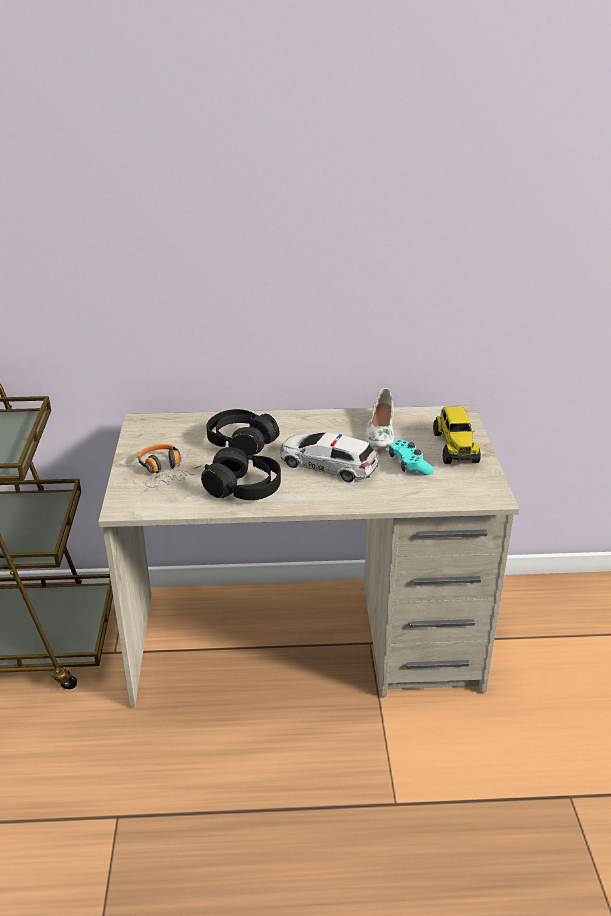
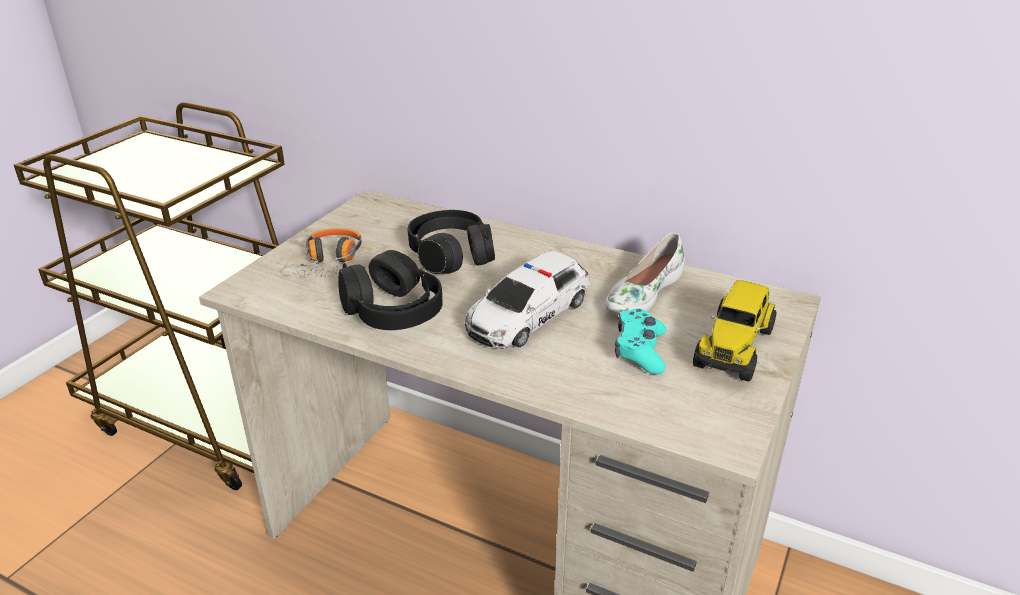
camera: 30 degrees right, 0 degrees up
toy car [280,432,379,482] -> toy car turned 105 degrees counterclockwise [465,251,590,349]

